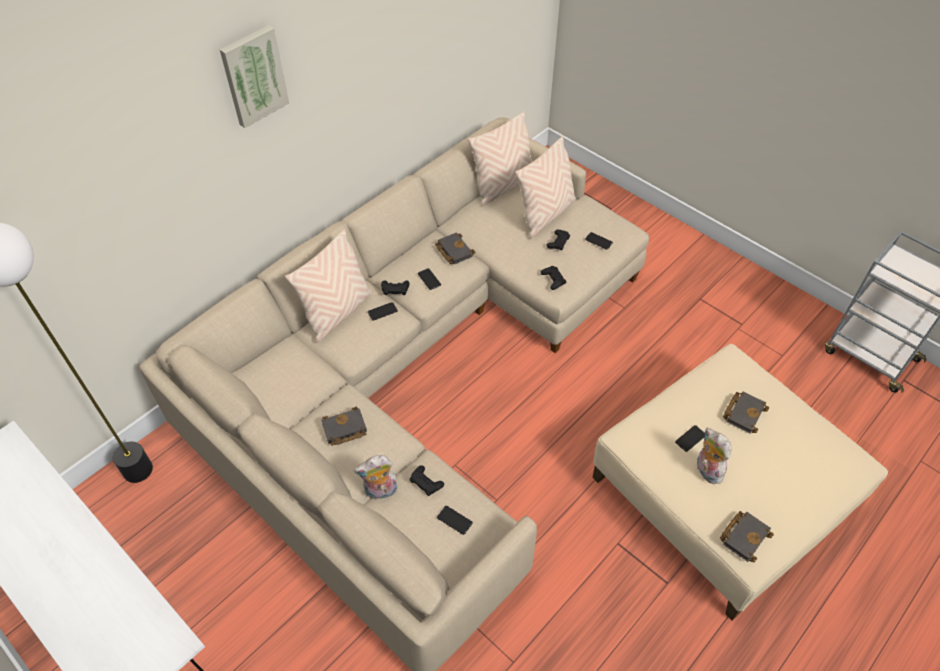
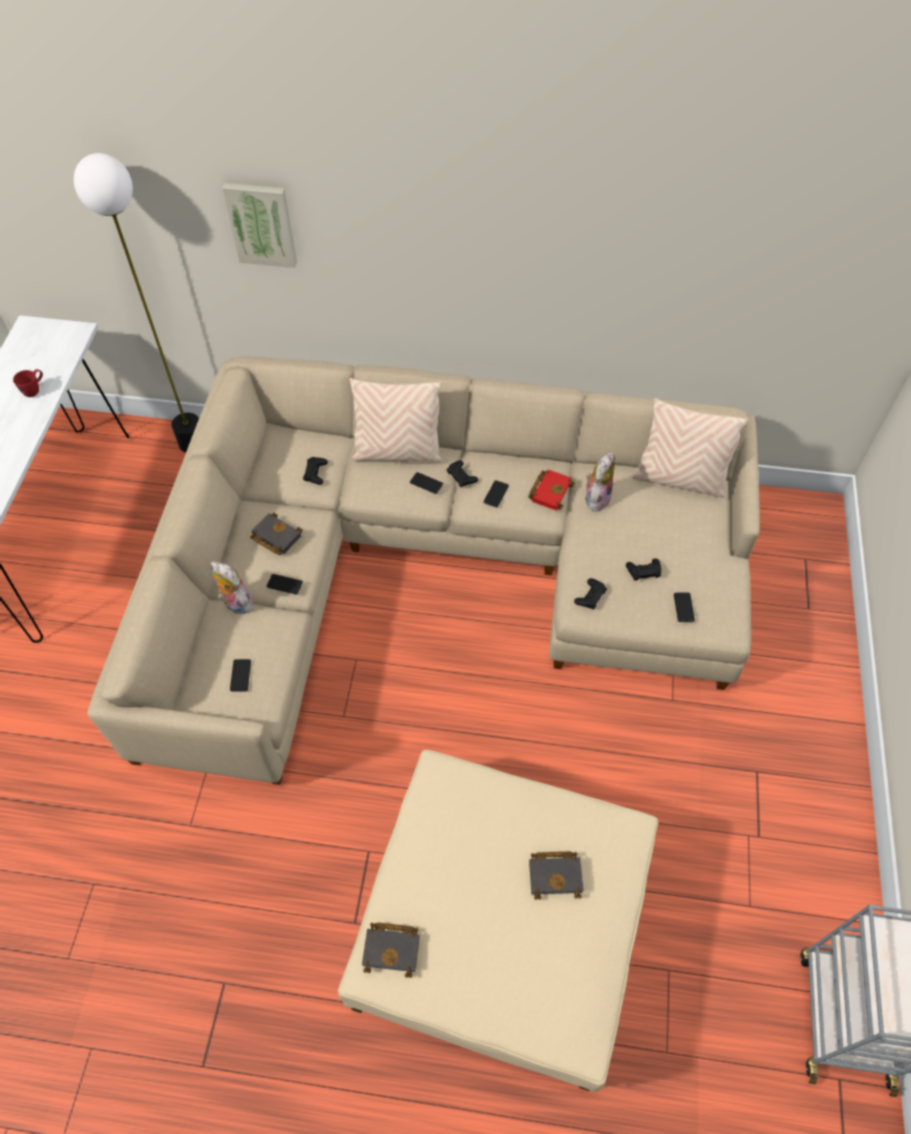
camera: 55 degrees right, 5 degrees up
picture [220,25,289,128] -> picture moved to [222,183,297,268]
black game controller [409,465,444,496] -> black game controller moved to [303,457,328,485]
black book [435,232,475,264] -> red book [528,470,575,510]
beige pillow [515,136,576,239] -> none
phone [675,425,705,452] -> phone moved to [267,574,303,595]
plush toy [697,428,731,484] -> plush toy moved to [586,452,615,512]
none -> red mug [13,369,43,397]

